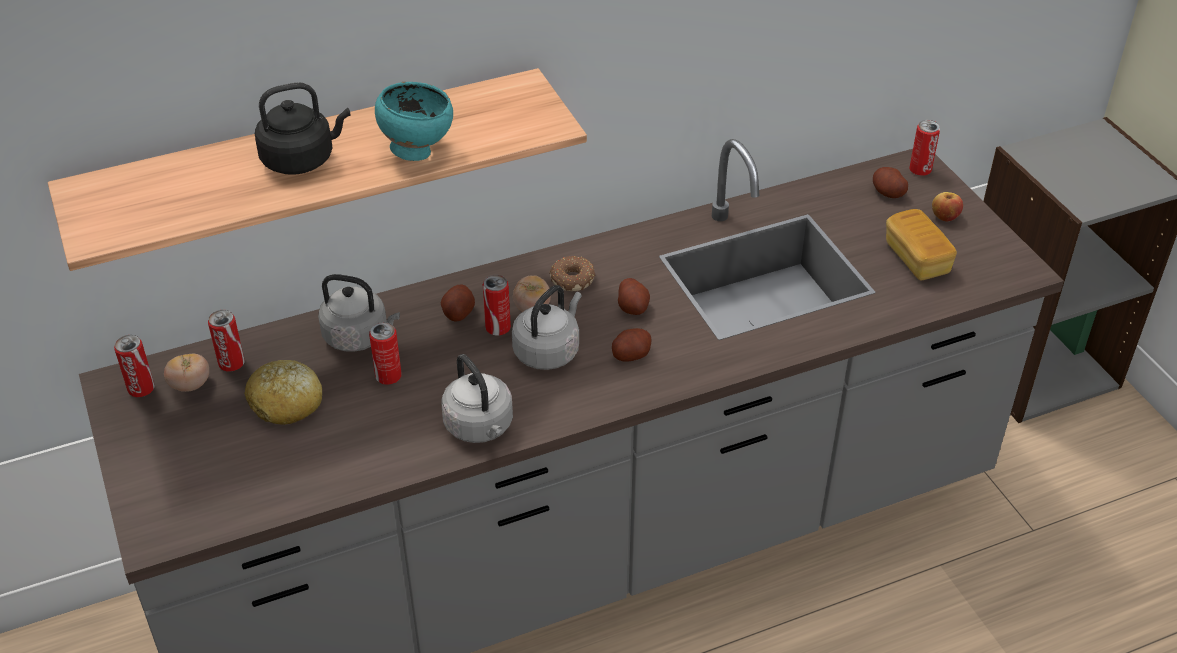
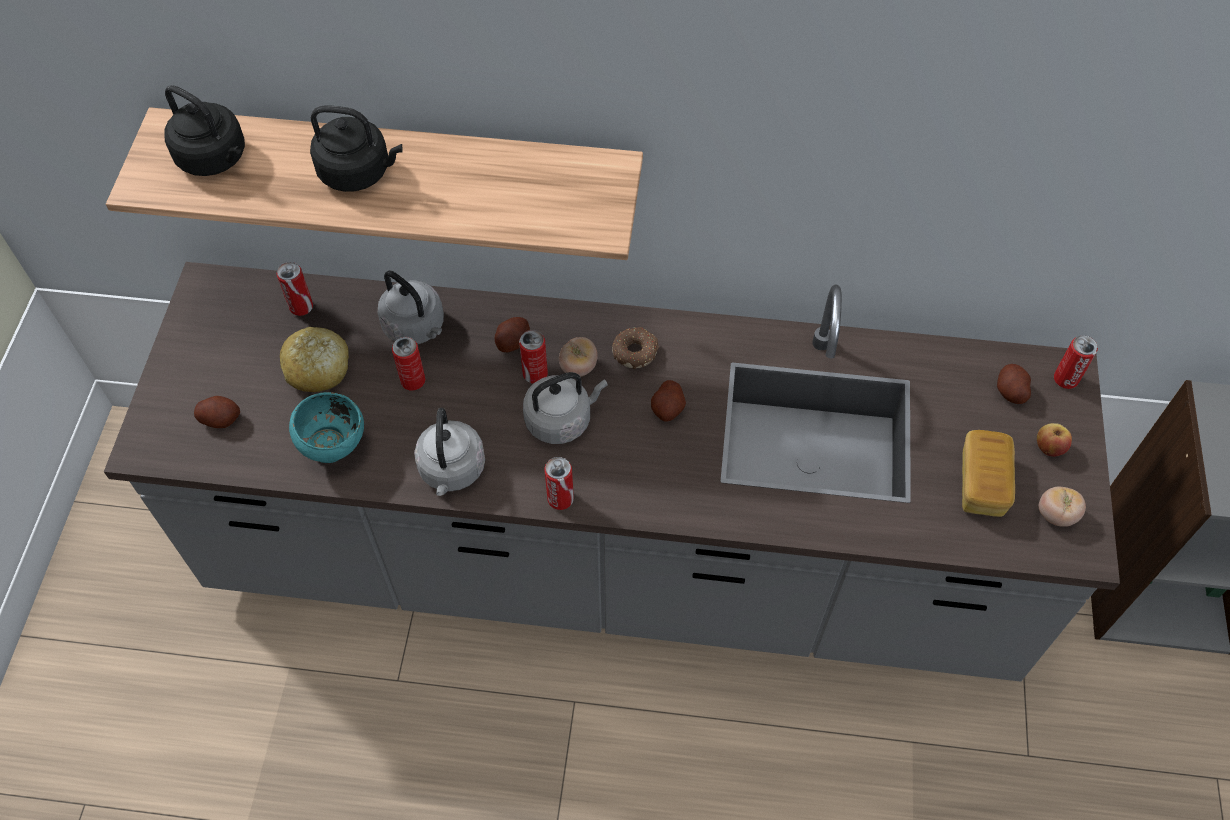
camera: 30 degrees right, 15 degrees up
can [114,335,155,397] -> can moved to [544,457,574,510]
tomato [164,354,209,392] -> tomato moved to [1039,487,1086,527]
turquoise bowl [375,82,453,161] -> turquoise bowl moved to [289,392,364,463]
potato [612,328,651,361] -> potato moved to [194,396,240,428]
none -> black kettle [164,85,245,176]

